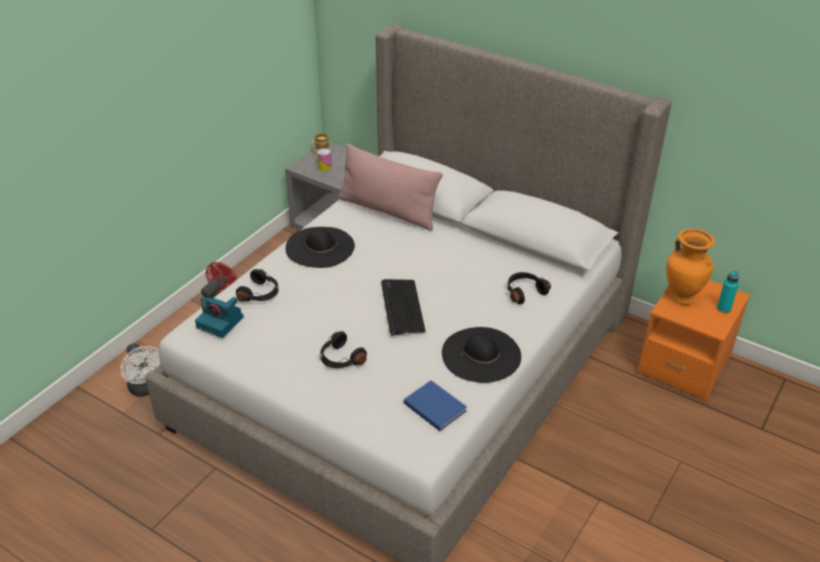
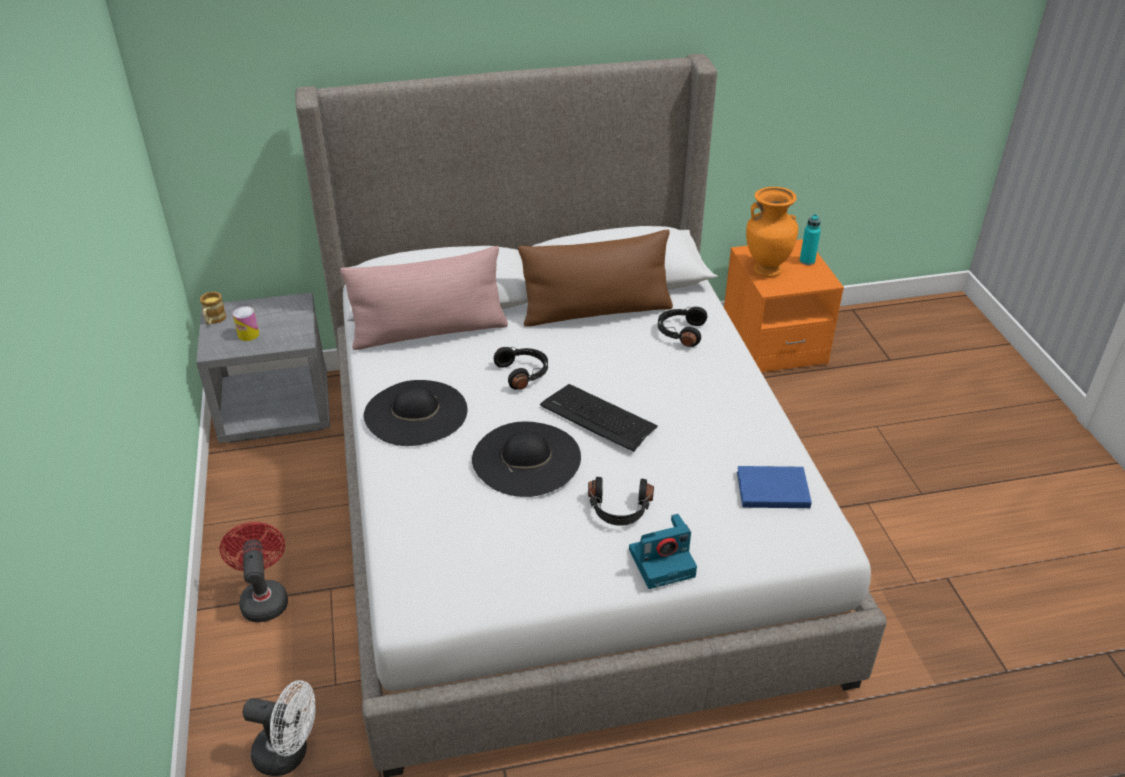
camera: 45 degrees left, 0 degrees up
camera [195,297,244,338] -> camera moved to [629,514,697,589]
black headphones [236,269,279,302] -> black headphones moved to [494,347,548,389]
black hat [442,327,521,383] -> black hat moved to [472,422,581,497]
none -> brown pillow [518,229,673,327]

